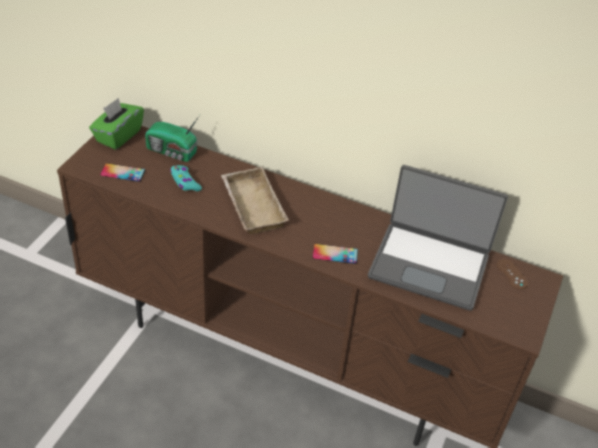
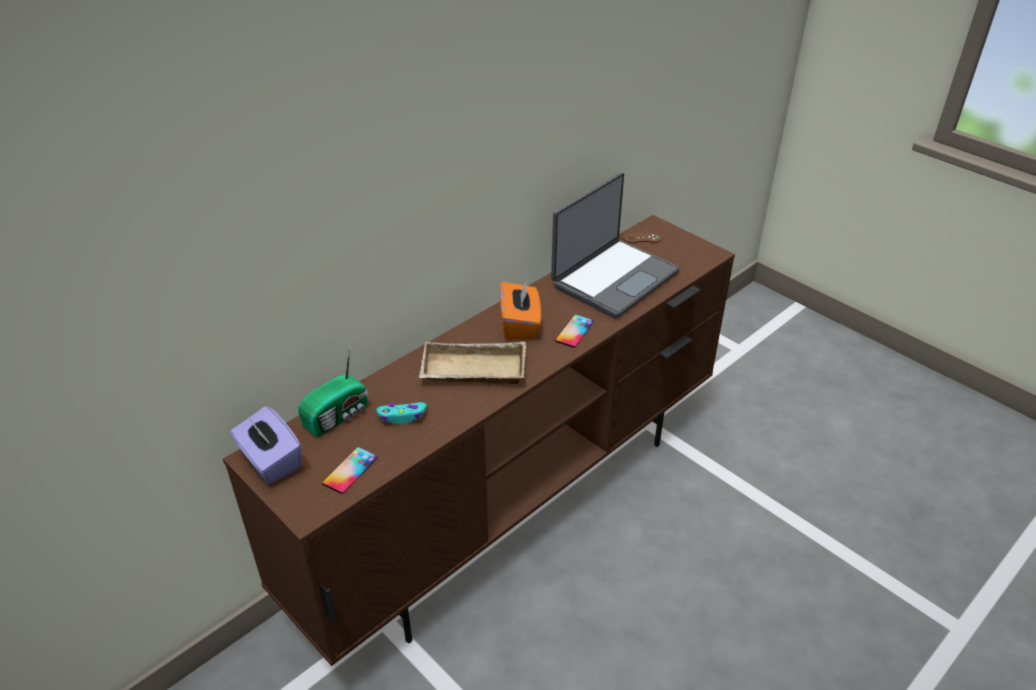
camera: 65 degrees left, 5 degrees down
green tissue box [89,98,144,150] -> purple tissue box [230,406,302,484]
none -> orange tissue box [500,280,541,339]

